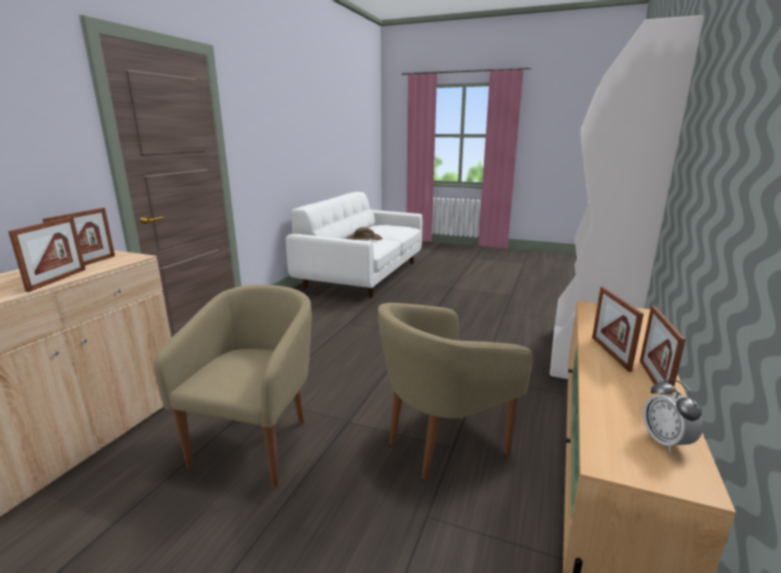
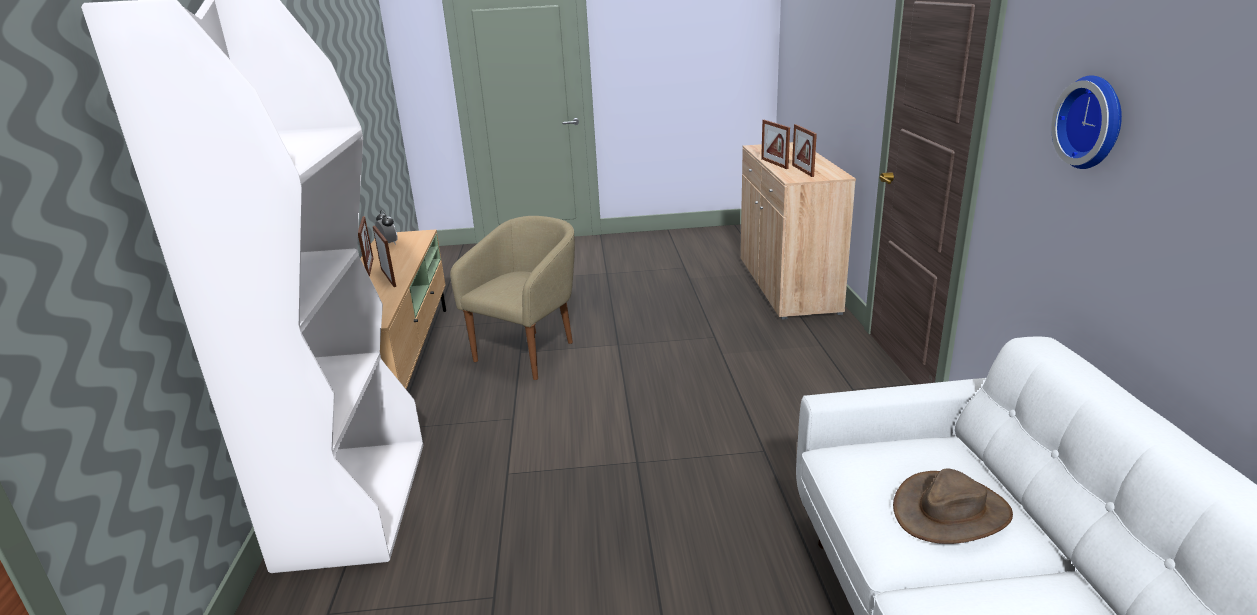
camera: 155 degrees right, 5 degrees up
beige armchair [154,284,312,488] -> none
none -> wall clock [1051,75,1122,169]

